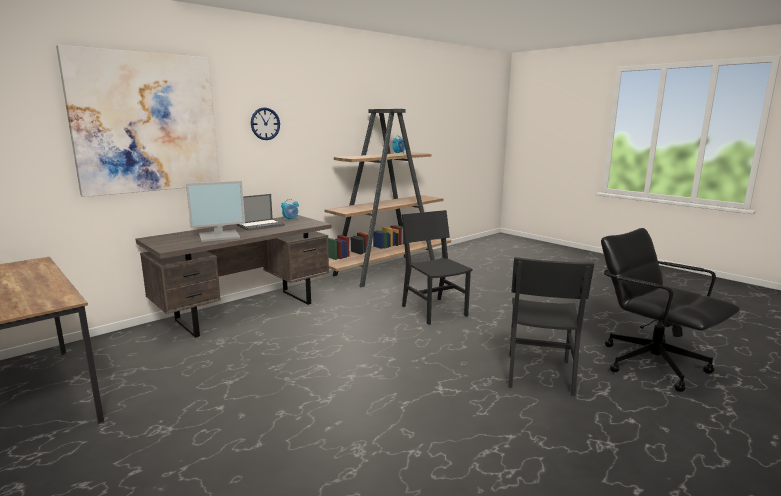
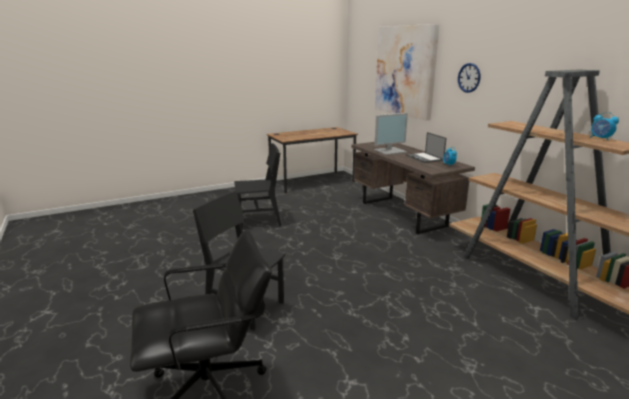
camera: 105 degrees right, 5 degrees up
monitor [186,181,245,242] -> monitor turned 105 degrees counterclockwise [374,113,408,155]
black chair [402,210,473,325] -> black chair moved to [234,143,281,230]

